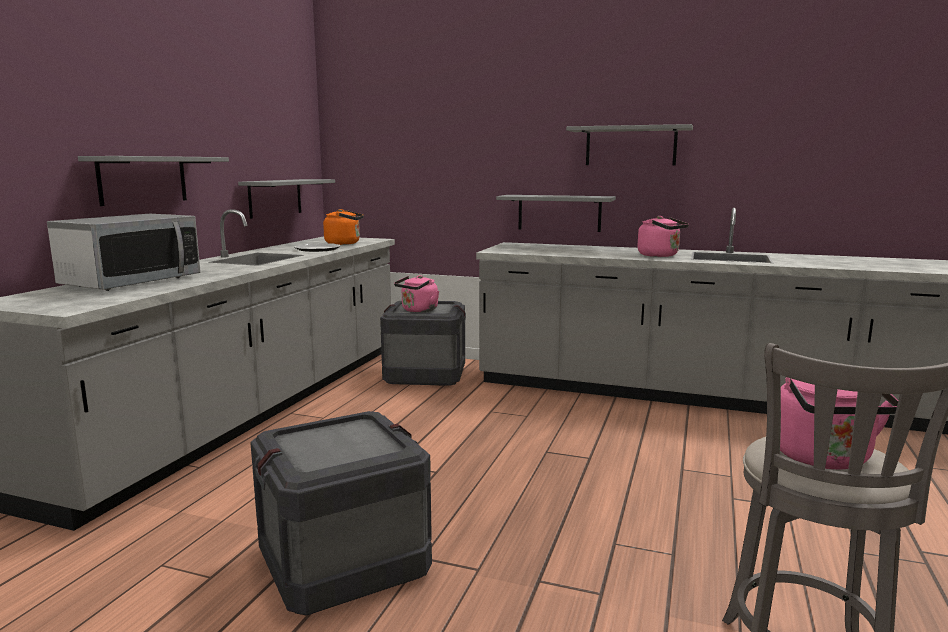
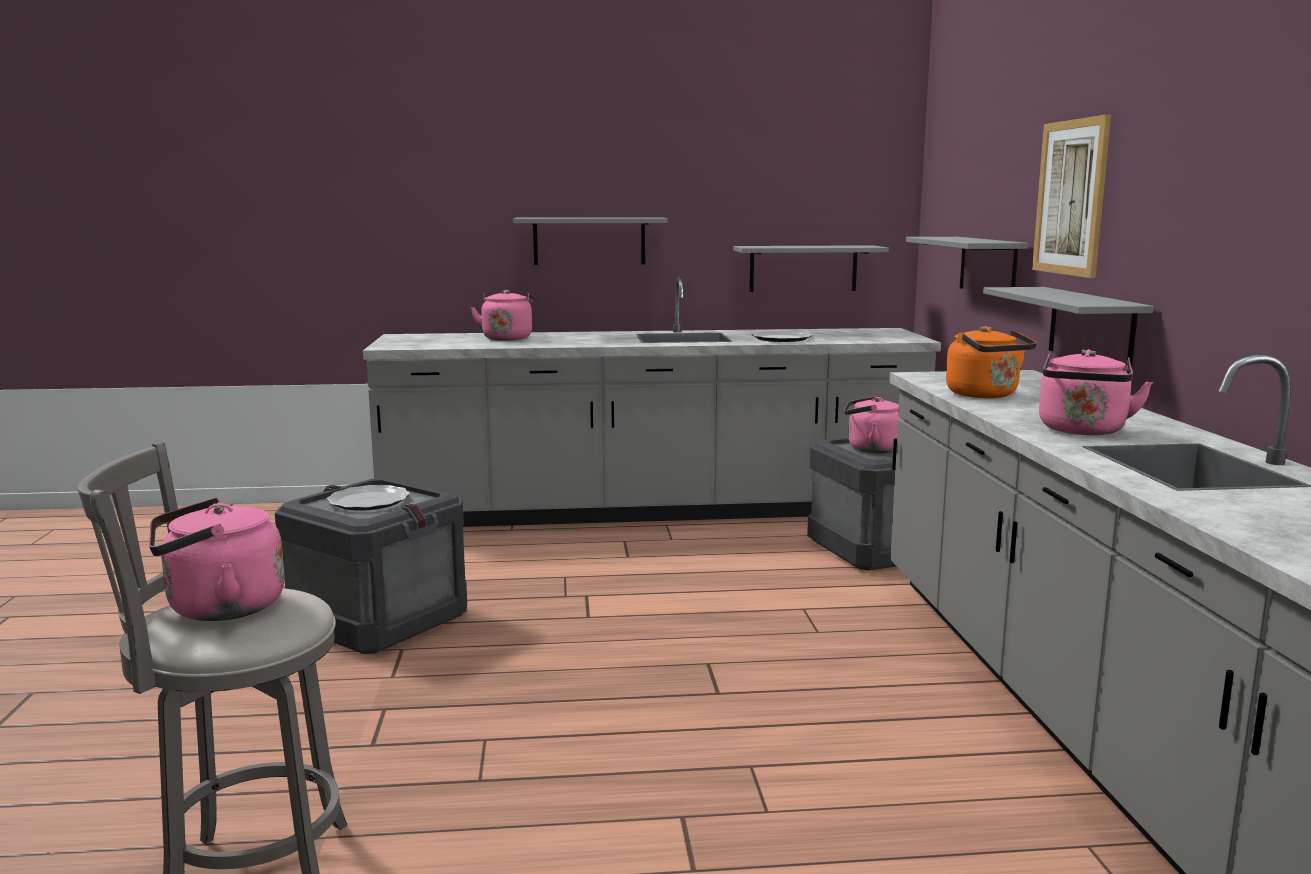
camera: 65 degrees right, 0 degrees up
microwave [47,214,201,291] -> pink kettle [470,290,534,341]
orange kettle [323,209,364,245] -> orange kettle moved to [946,326,1037,398]
grey shelf [566,124,693,165] -> grey shelf moved to [906,237,1028,289]
none -> plate [327,485,410,511]
none -> picture [1032,114,1111,278]

